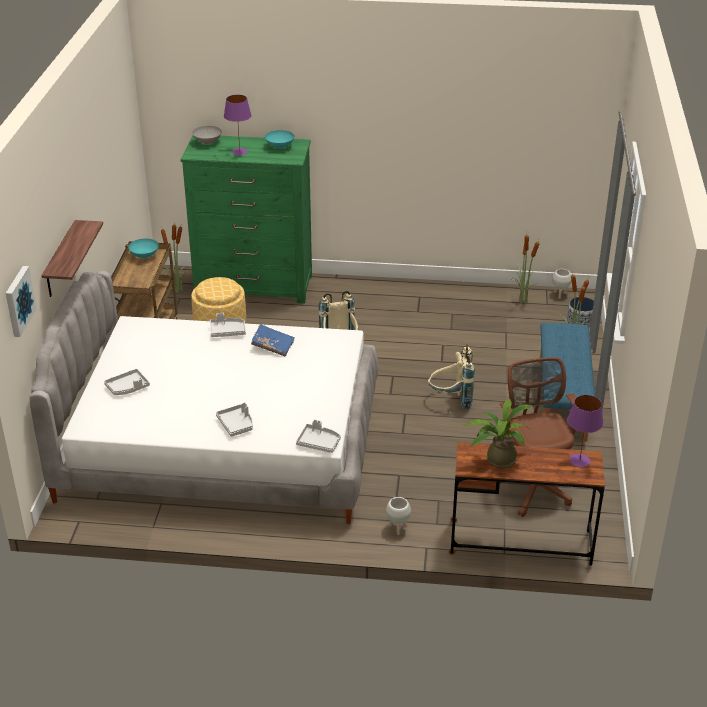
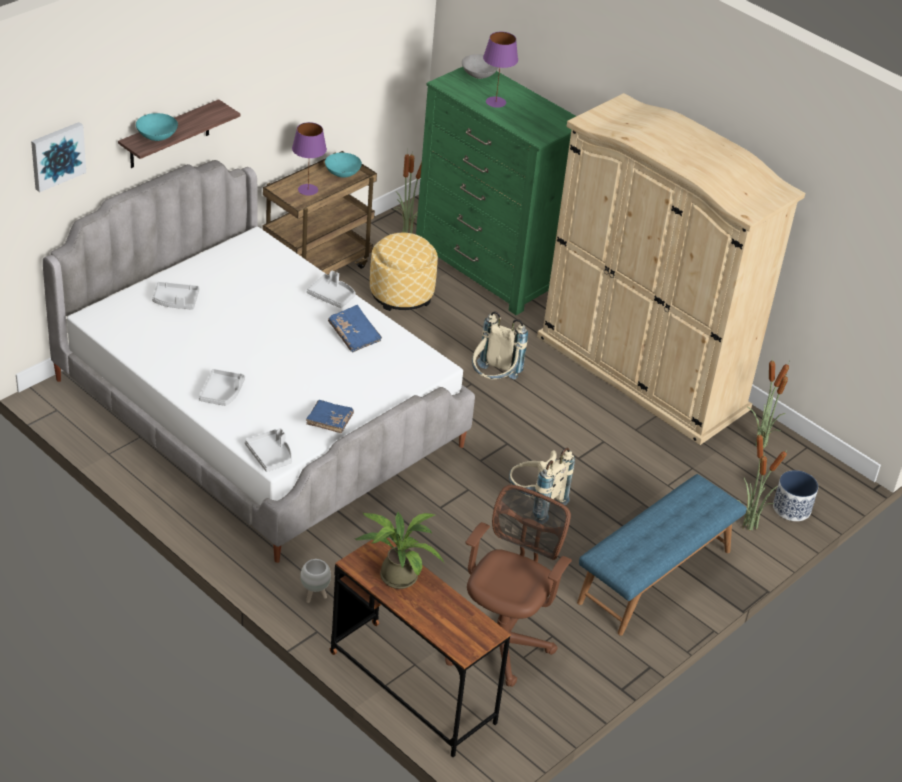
camera: 35 degrees right, 5 degrees up
turquoise bowl [265,130,295,149] -> turquoise bowl moved to [136,113,178,141]
white planter [552,269,572,299] -> none
purple table lamp [567,395,604,467] -> purple table lamp moved to [292,122,327,195]
none -> blue book [306,400,354,433]
none -> beige wardrobe [537,93,805,445]

